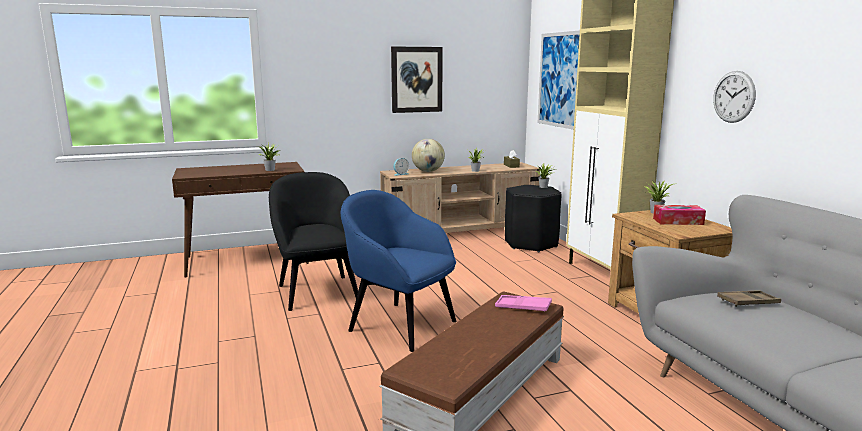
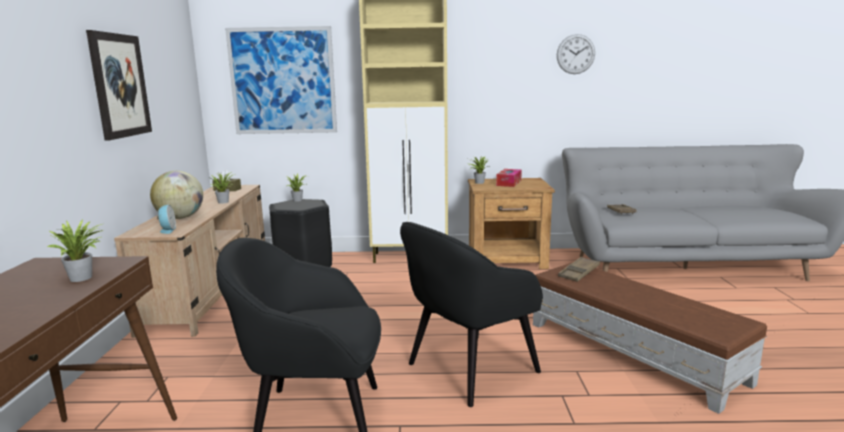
camera: 70 degrees left, 0 degrees up
blue armchair [341,190,456,352] -> black armchair [400,222,543,407]
pink tray [495,295,552,312] -> brown tray [558,257,600,282]
wall clock [713,71,756,123] -> wall clock moved to [557,34,595,74]

